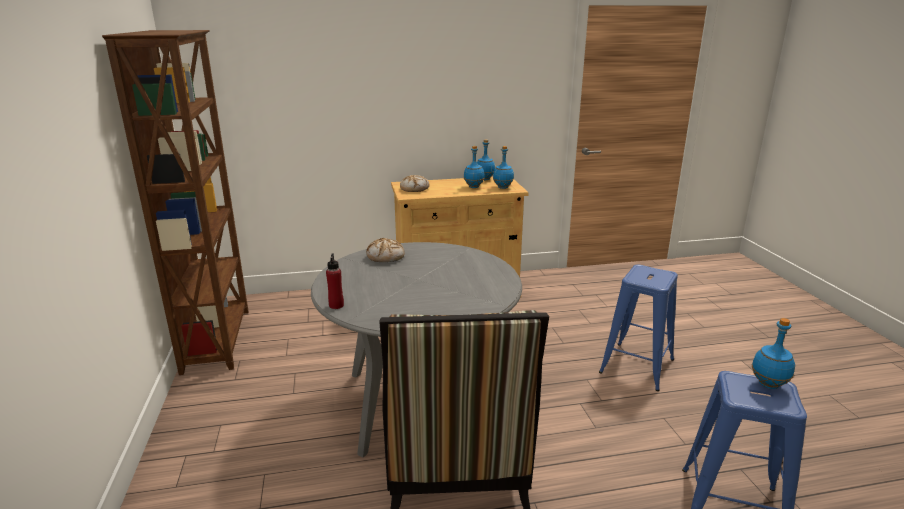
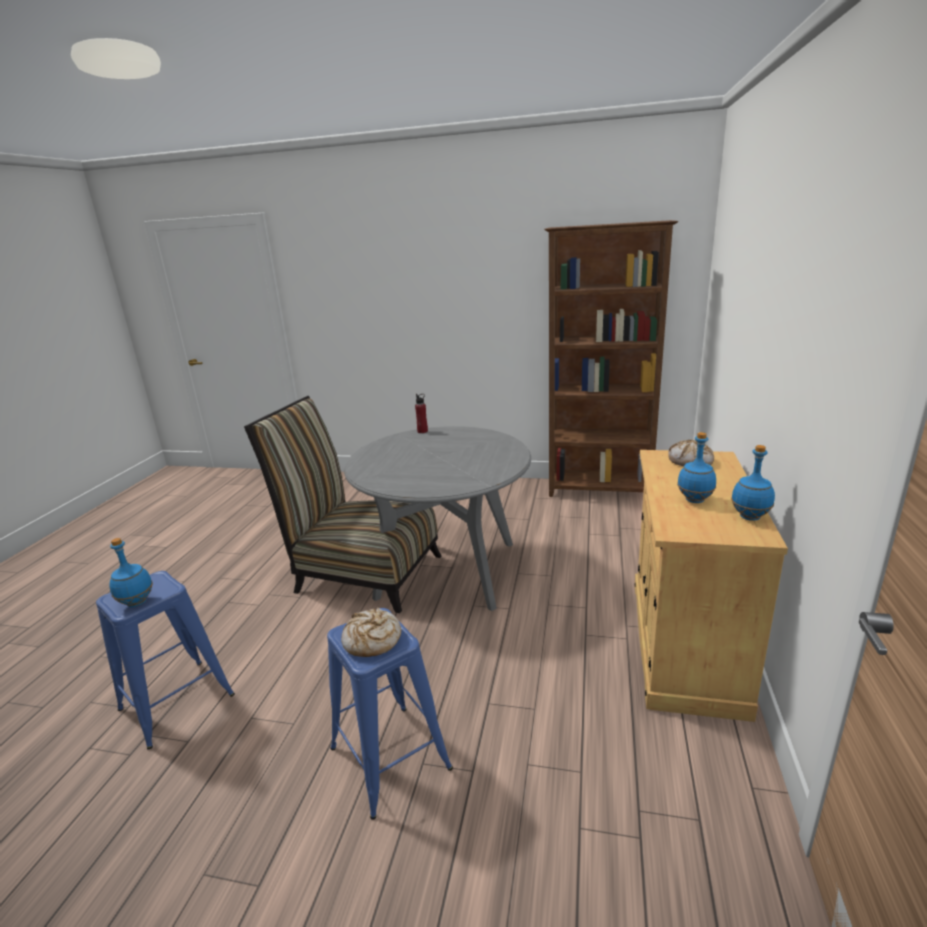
camera: 115 degrees right, 0 degrees up
bread [366,238,405,262] -> bread moved to [341,608,401,657]
blue bottle [493,146,514,189] -> none

